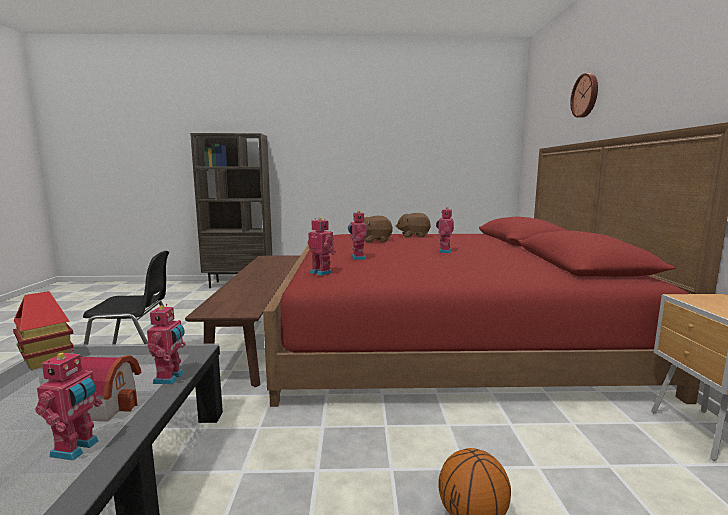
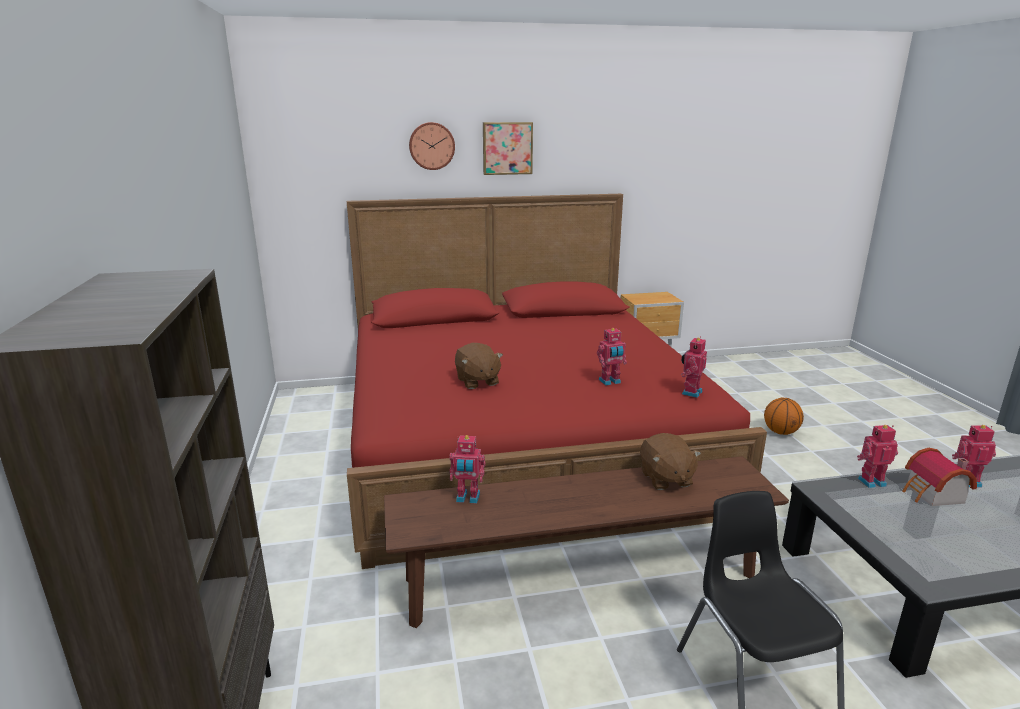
camera: 100 degrees left, 10 degrees up
toy house [13,291,74,370] -> none
brown plush toy [396,213,431,238] -> brown plush toy moved to [640,433,701,490]
toy robot [436,207,454,253] -> toy robot moved to [449,435,485,504]
none -> picture [483,122,533,175]

